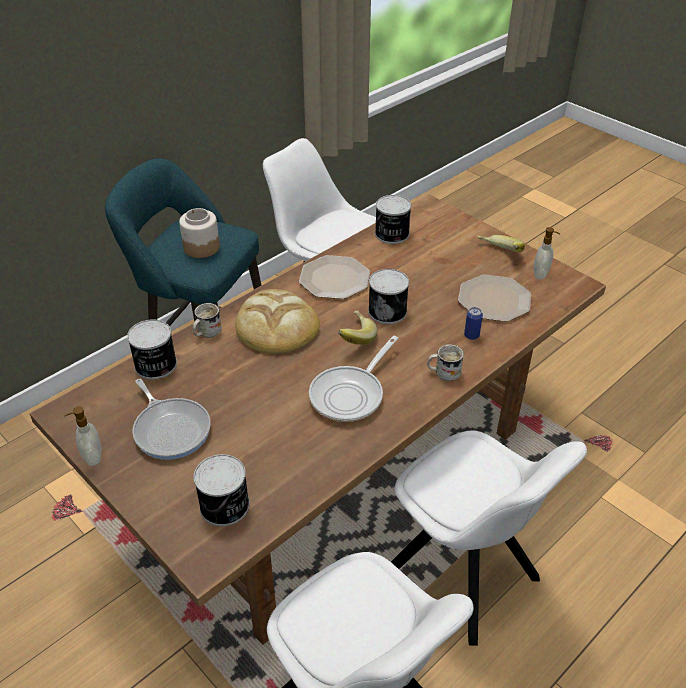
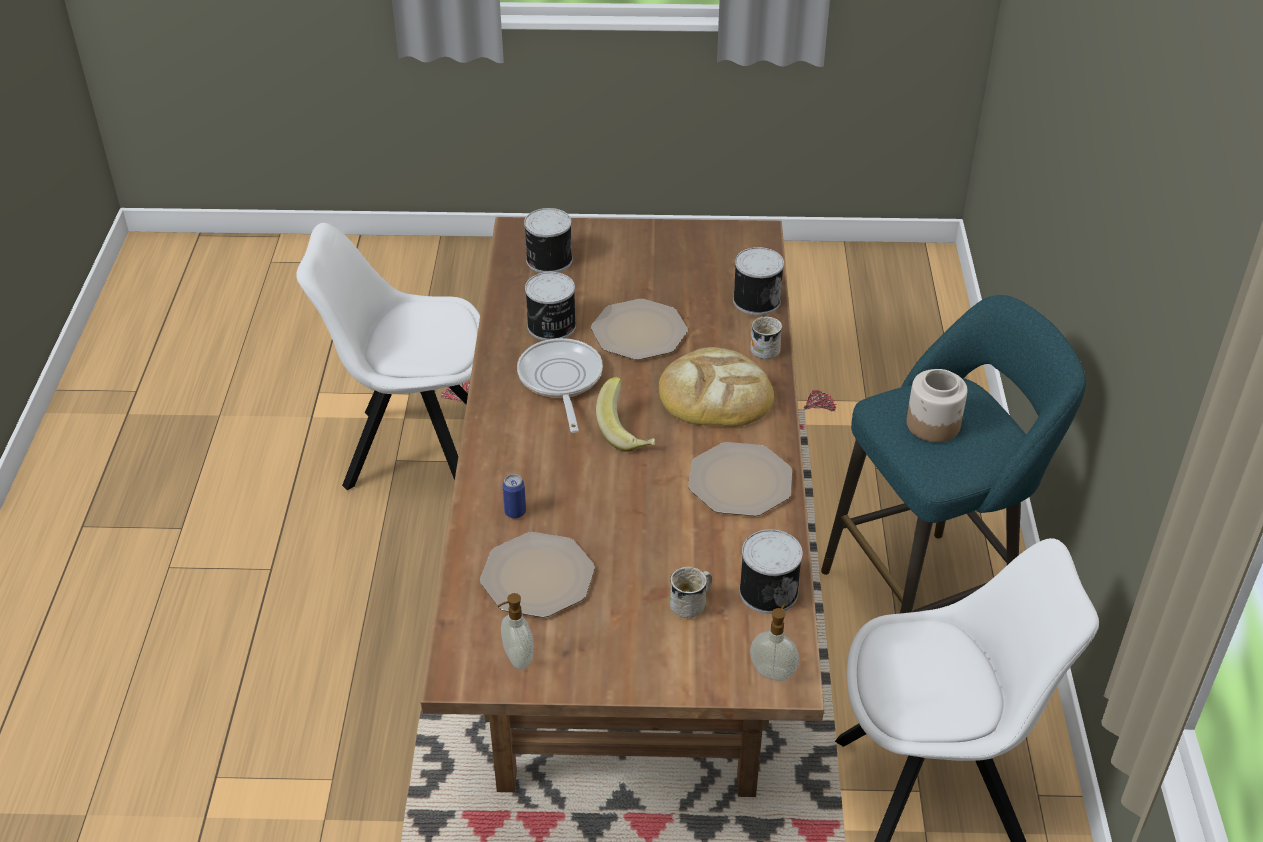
camera: 135 degrees right, 0 degrees up
soap dispenser [65,406,101,466] -> soap dispenser moved to [750,603,799,681]
frying pan [132,379,211,460] -> none
can [368,269,409,324] -> can moved to [525,272,576,341]
white chair [391,430,587,646] -> none
white mug [427,344,464,381] -> white mug moved to [670,567,712,618]
banana [477,235,525,253] -> none
none -> plate [591,299,688,360]

